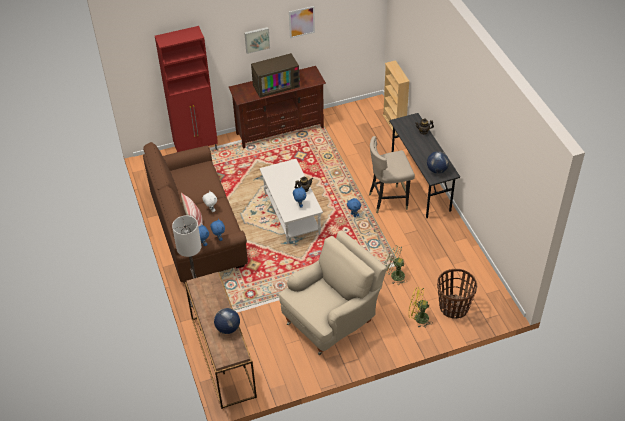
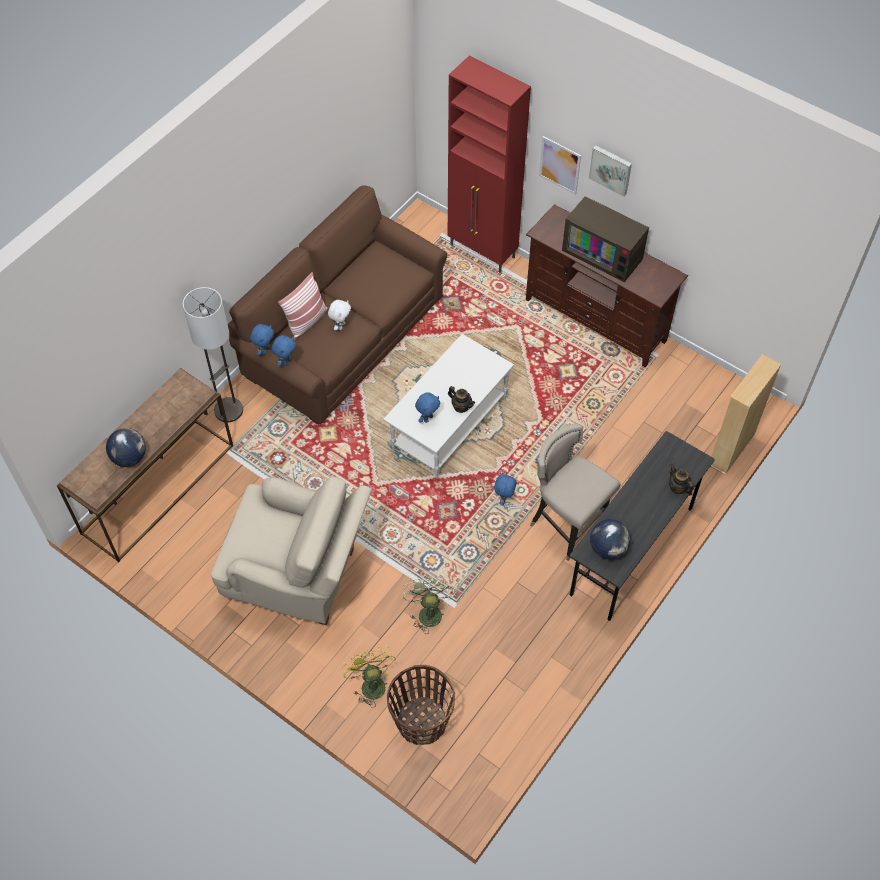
camera: 55 degrees right, 10 degrees up
picture [289,6,315,38] -> picture moved to [539,136,581,195]

